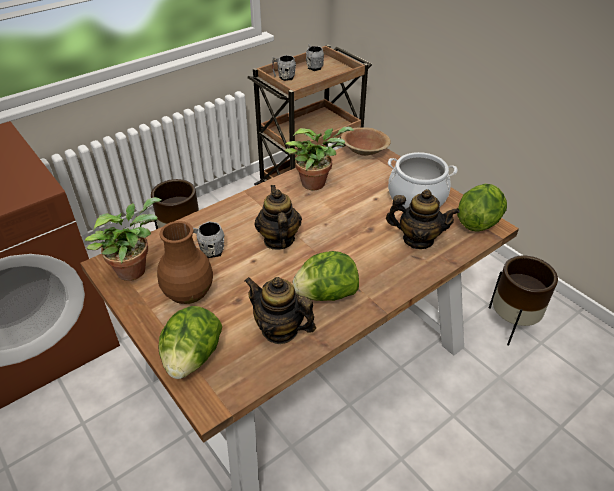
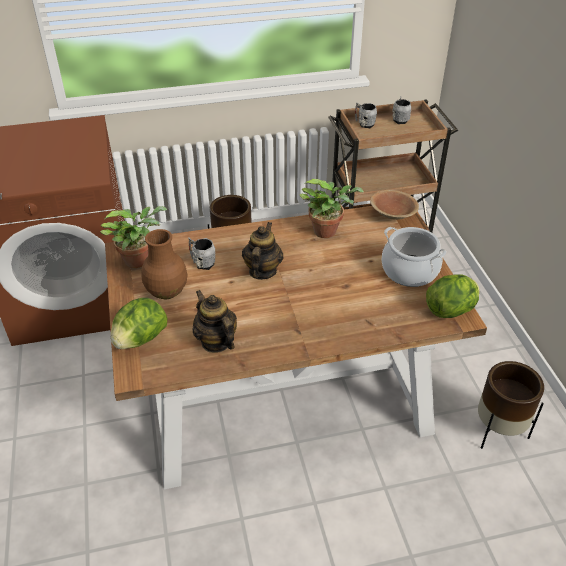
camera: 25 degrees right, 0 degrees up
lettuce [293,251,359,301] -> none
teapot [386,189,460,249] -> none

